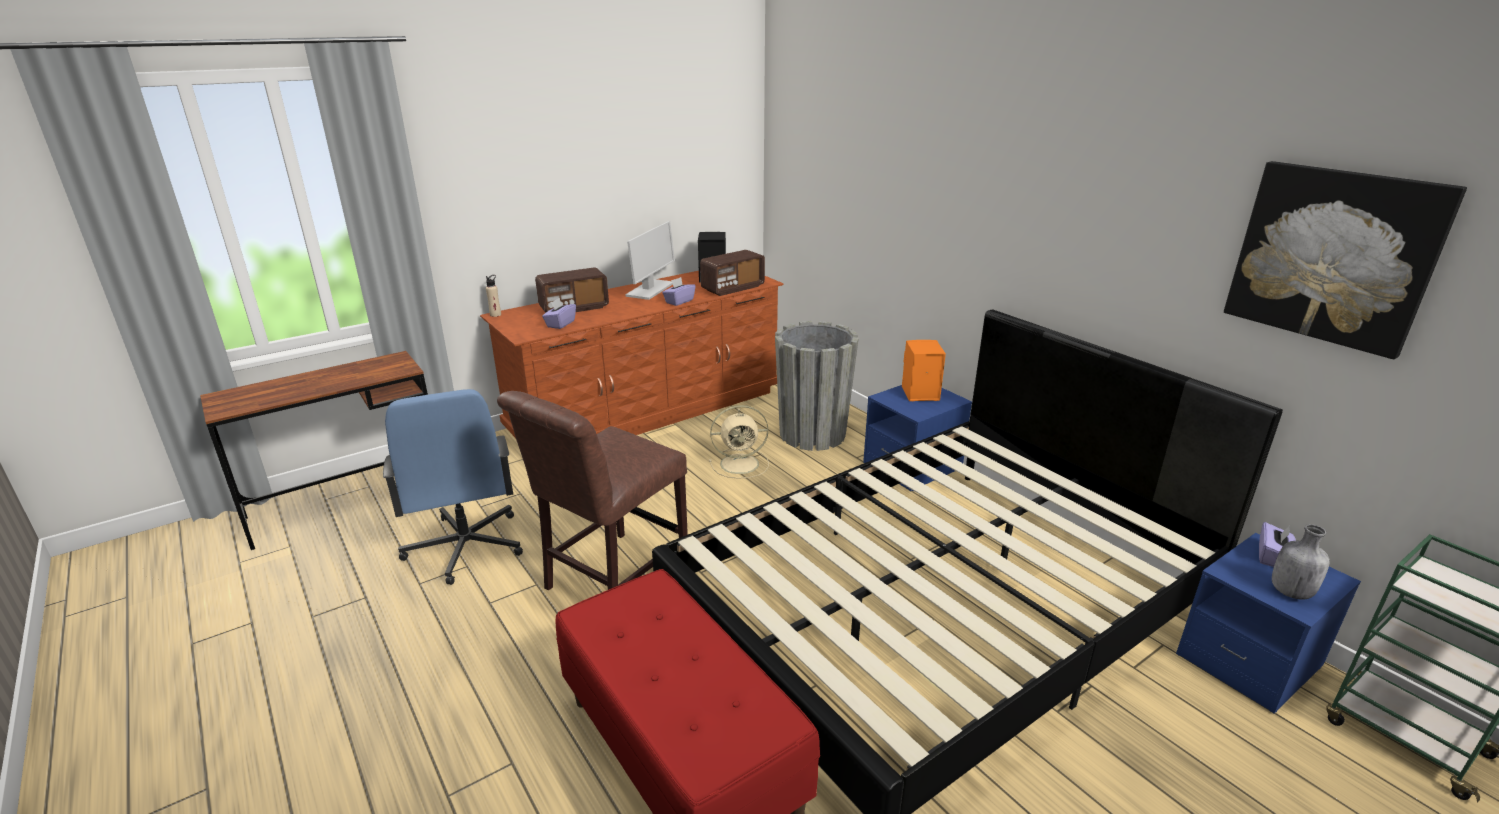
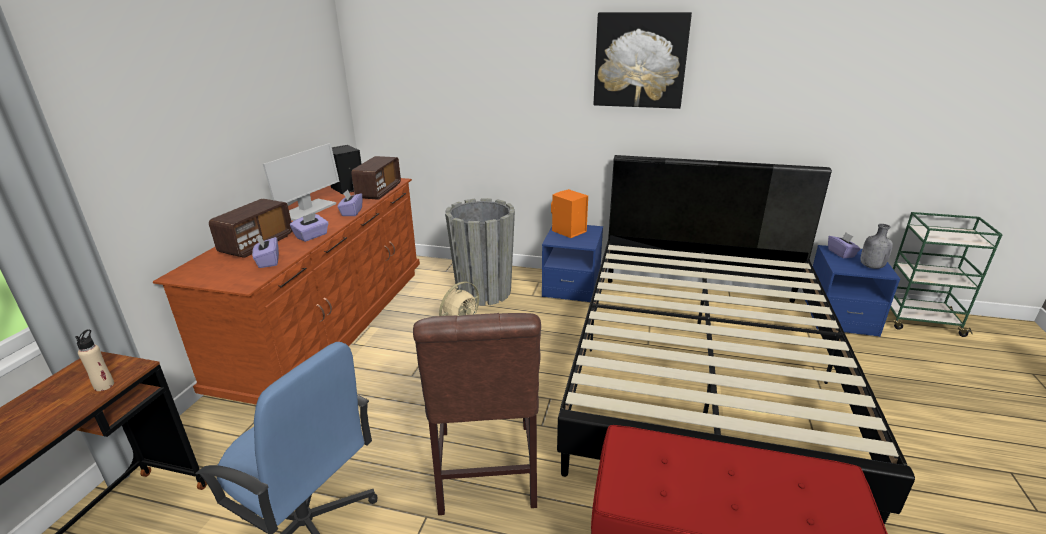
camera: 40 degrees left, 0 degrees up
beige bottle [486,275,501,317] -> beige bottle moved to [76,329,114,391]
monitor [625,221,675,300] -> monitor turned 45 degrees clockwise [263,143,340,221]
picture [1224,161,1467,359] -> picture moved to [594,12,692,109]
none -> purple tissue box [290,212,329,242]

